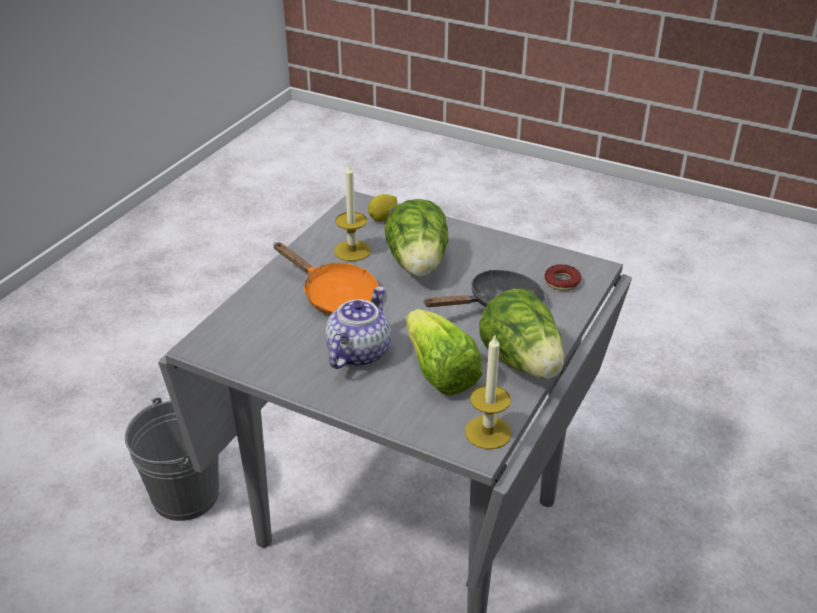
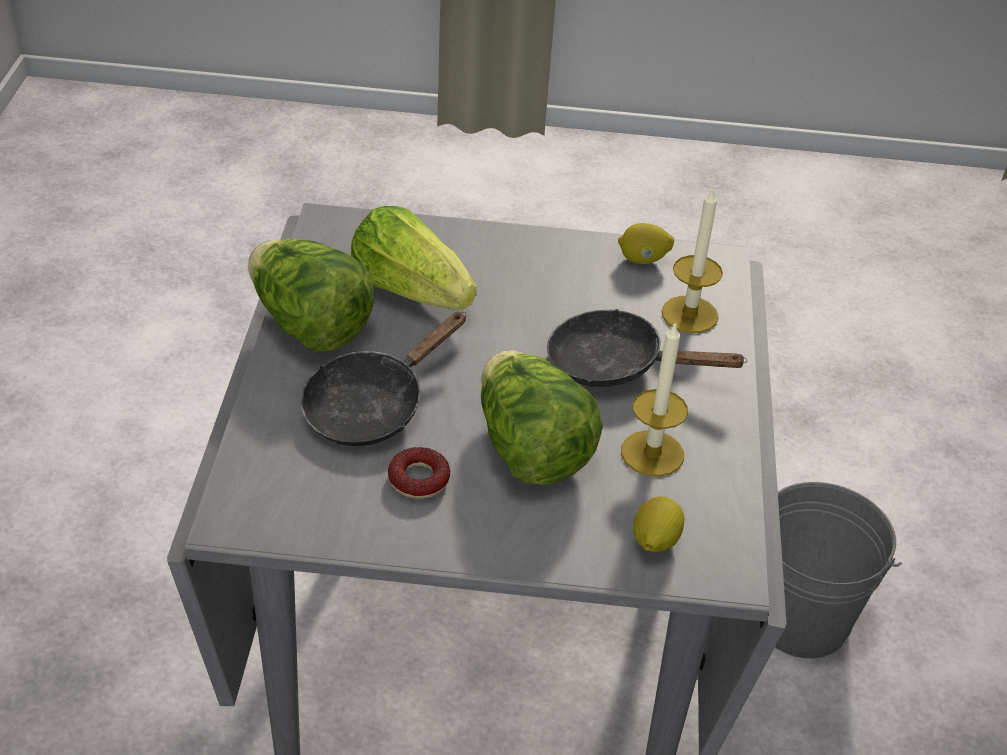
camera: 155 degrees right, 5 degrees up
orange frying pan [273,242,379,315] -> black frying pan [547,309,747,387]
teapot [325,286,391,369] -> none
candle [465,335,512,449] -> candle moved to [661,188,723,333]
donut [545,264,581,291] -> donut moved to [388,447,450,499]
none -> lemon [618,223,674,264]

